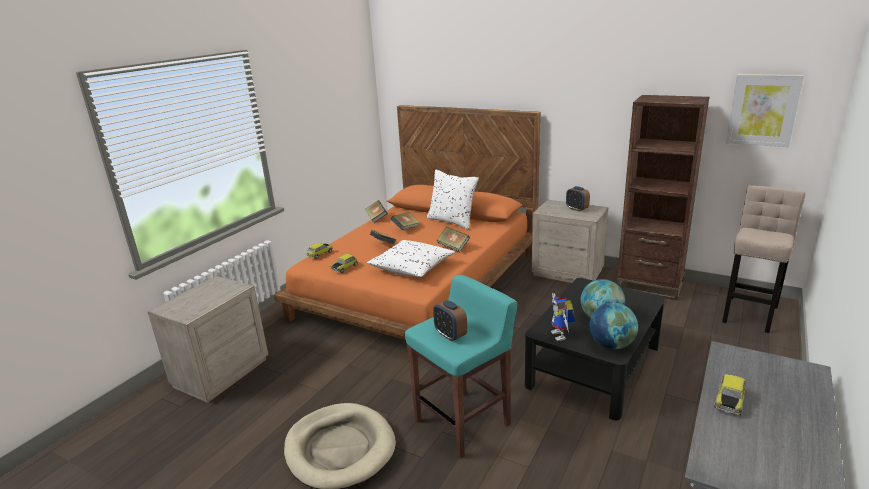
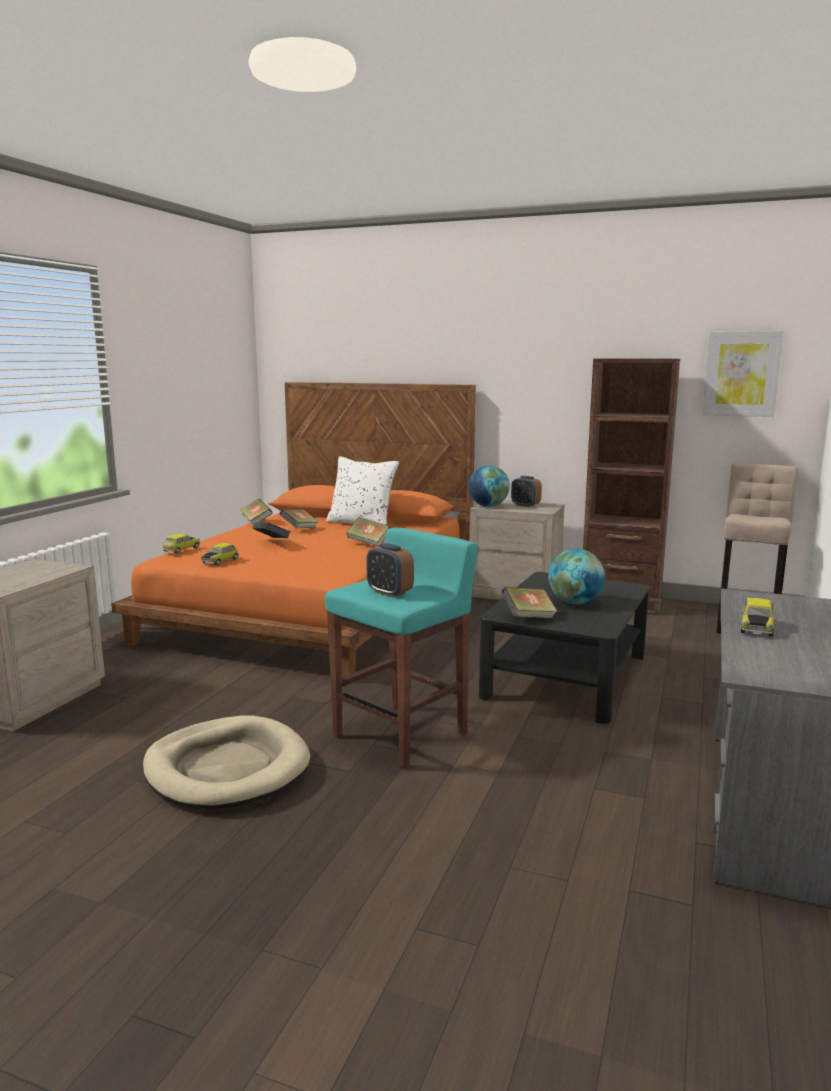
camera: 10 degrees left, 10 degrees down
white pillow [367,240,455,277] -> none
toy robot [551,293,576,341] -> book [501,587,558,619]
globe [590,302,638,349] -> globe moved to [468,466,510,507]

